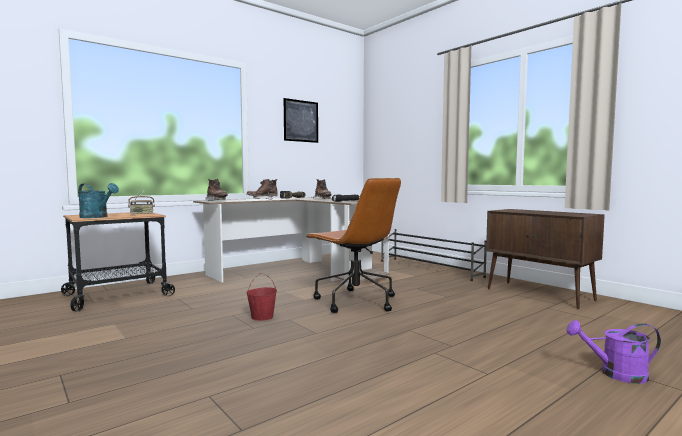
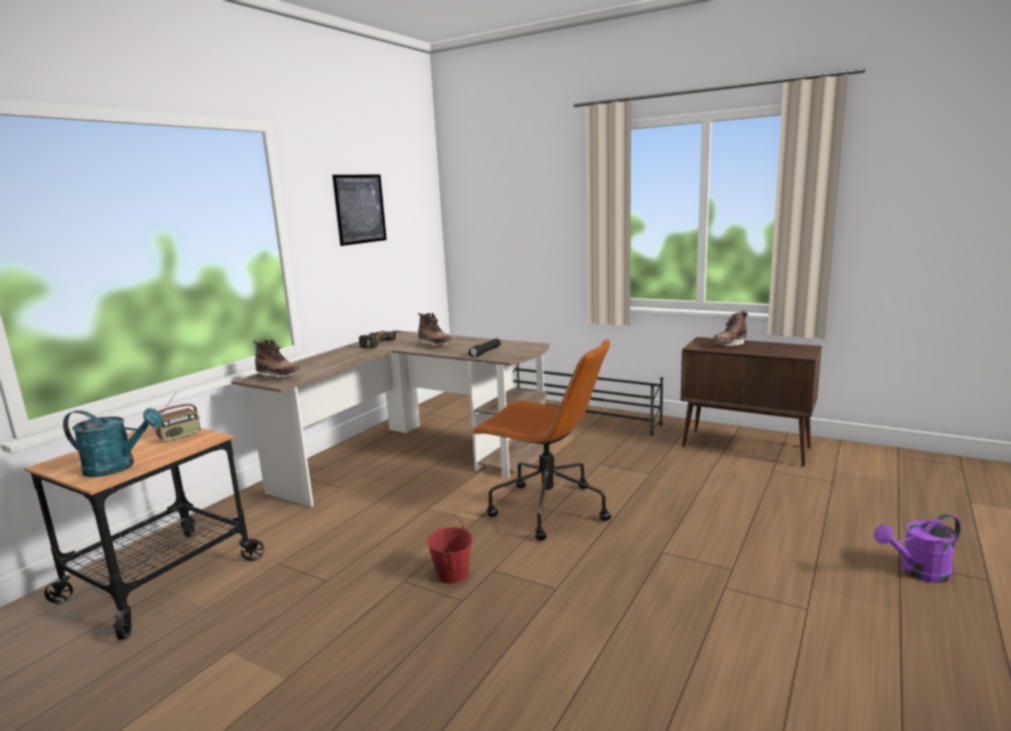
camera: 20 degrees left, 10 degrees up
brown boot [246,179,278,200] -> brown boot moved to [713,310,748,347]

